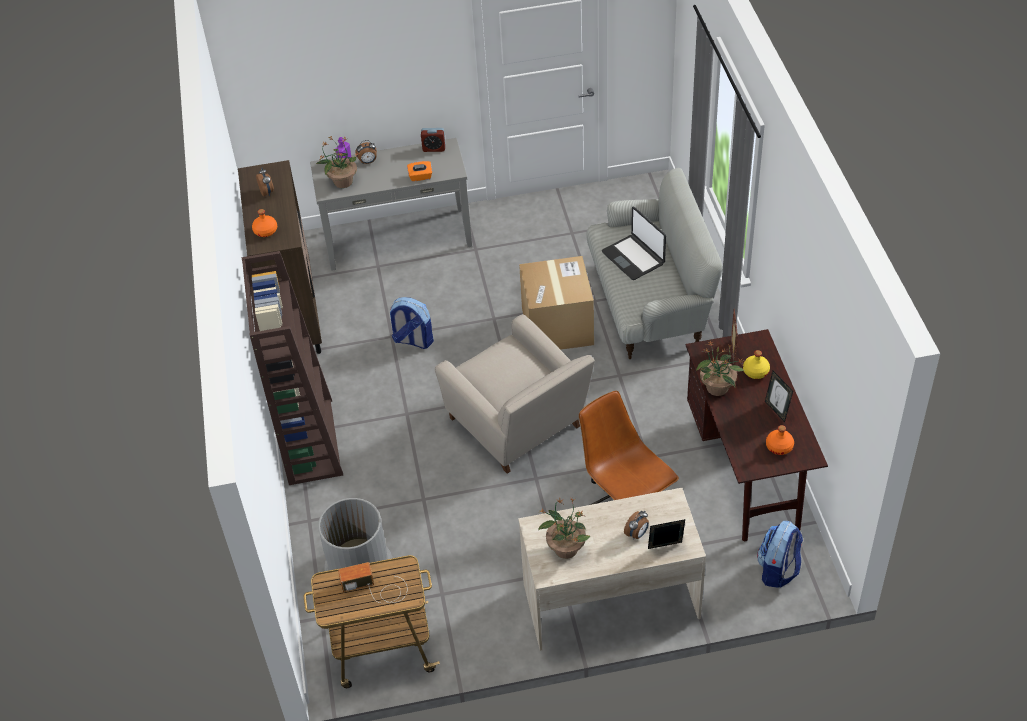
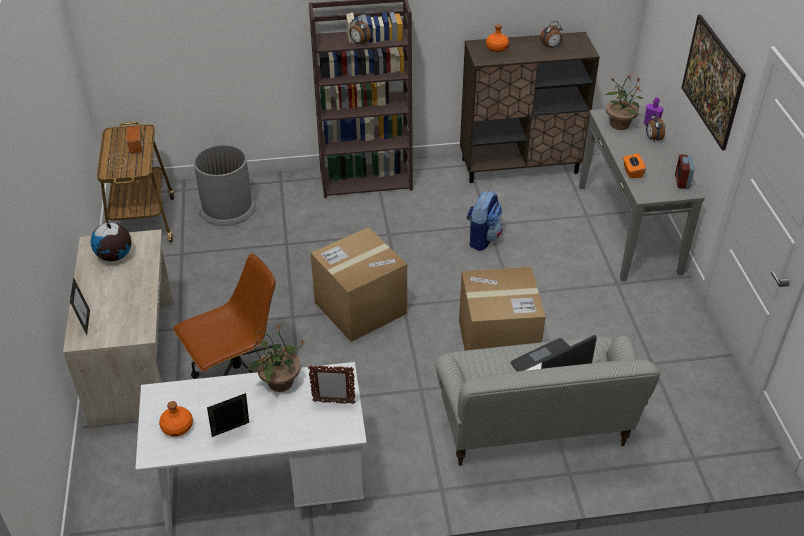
camera: 90 degrees right, 5 degrees down
beige armchair [435,314,595,474] -> cardboard box [311,227,407,342]
potted plant [538,498,590,559] -> globe [91,222,131,261]
alarm clock [624,511,649,539] -> alarm clock moved to [350,16,371,46]
brown desk [686,329,828,541] -> white desk [135,362,367,530]
yellow bottle [743,350,770,379] -> none
backpack [757,521,803,588] -> none
none -> picture [682,14,746,151]

